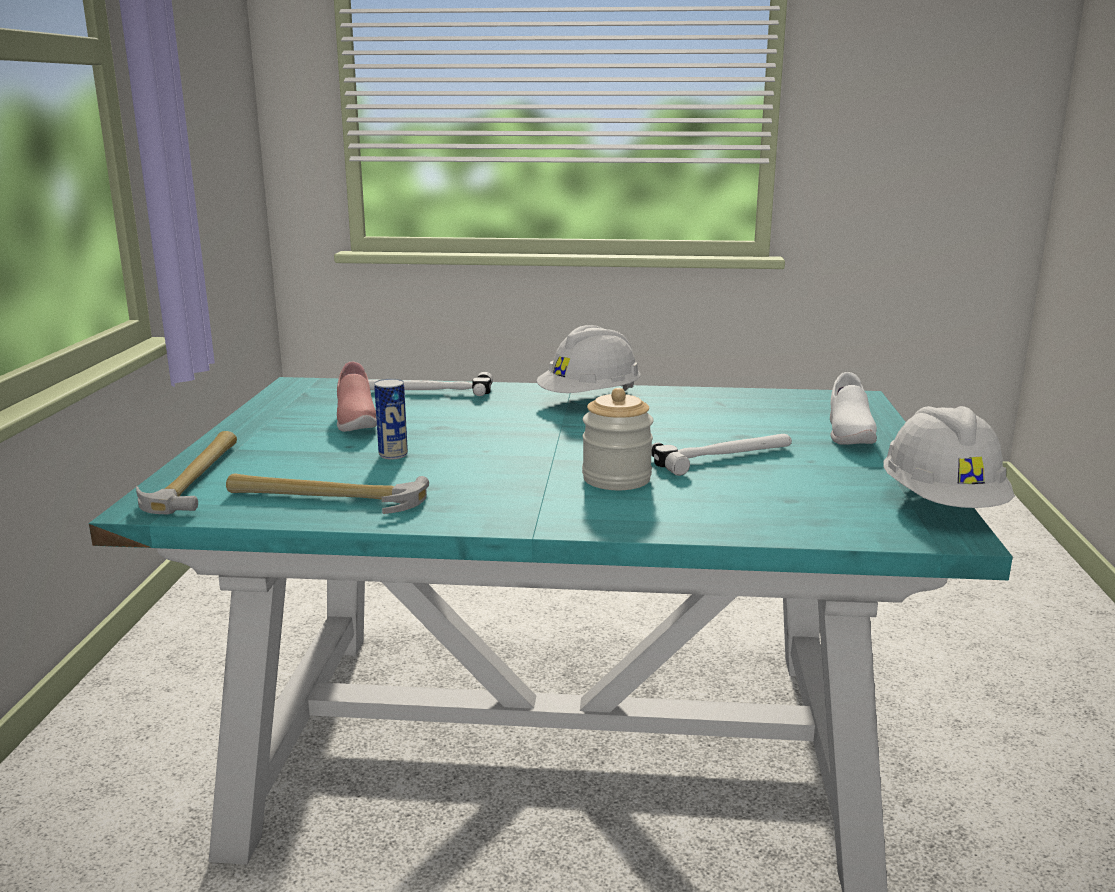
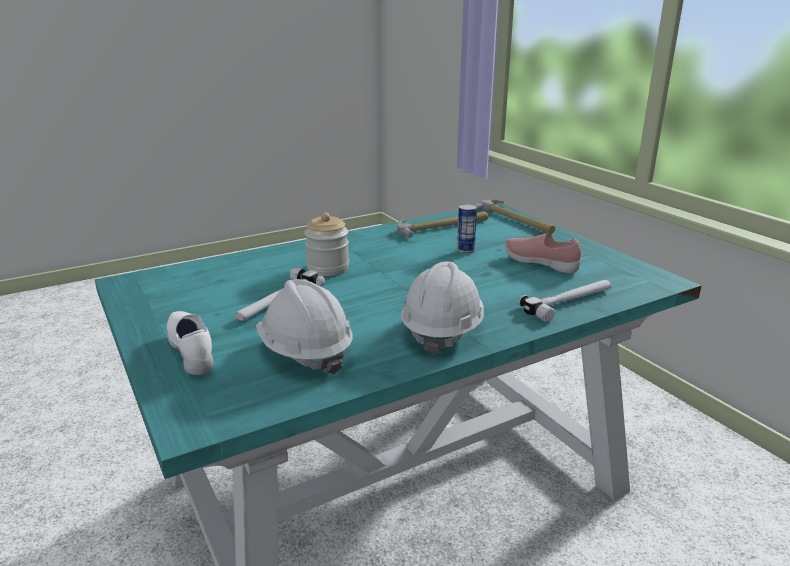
camera: 145 degrees right, 5 degrees up
white hard hat [884,406,1014,508] -> white hard hat moved to [256,279,353,374]

